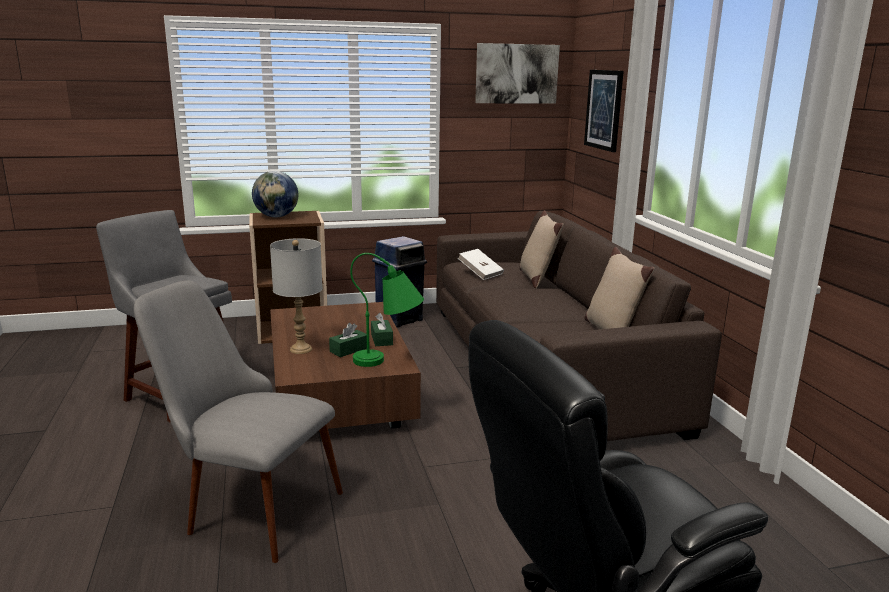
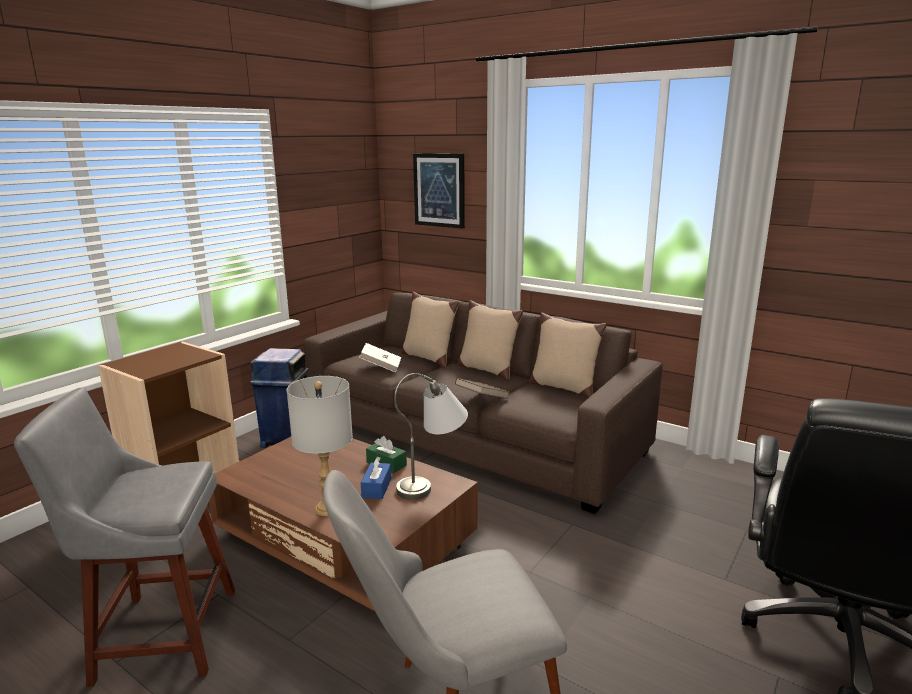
camera: 40 degrees left, 0 degrees up
globe [252,171,298,217] -> none
green tissue box [329,323,367,357] -> blue tissue box [361,457,391,499]
green table lamp [350,253,424,367] -> grey table lamp [394,373,468,500]
picture [475,43,560,103] -> none
none -> brown book [455,378,510,399]
none -> beige pillow [457,300,523,381]

